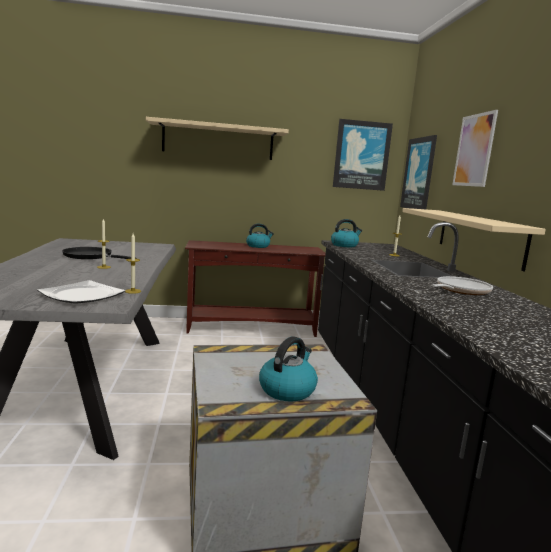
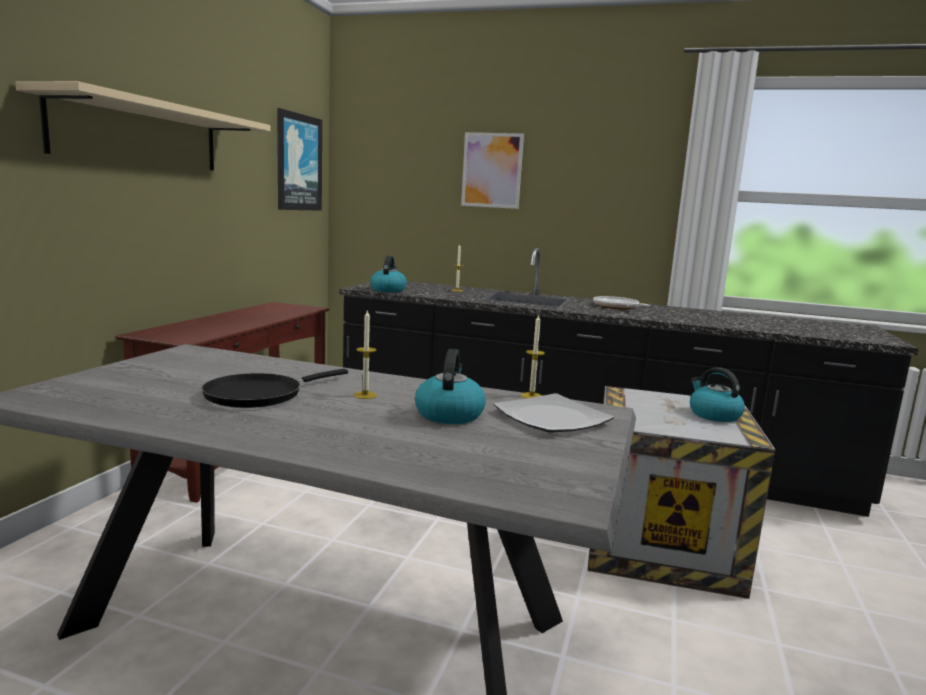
camera: 65 degrees left, 0 degrees up
kettle [246,224,274,248] -> kettle moved to [415,349,486,424]
picture [400,135,437,209] -> none
beige shelf [402,208,546,271] -> none

